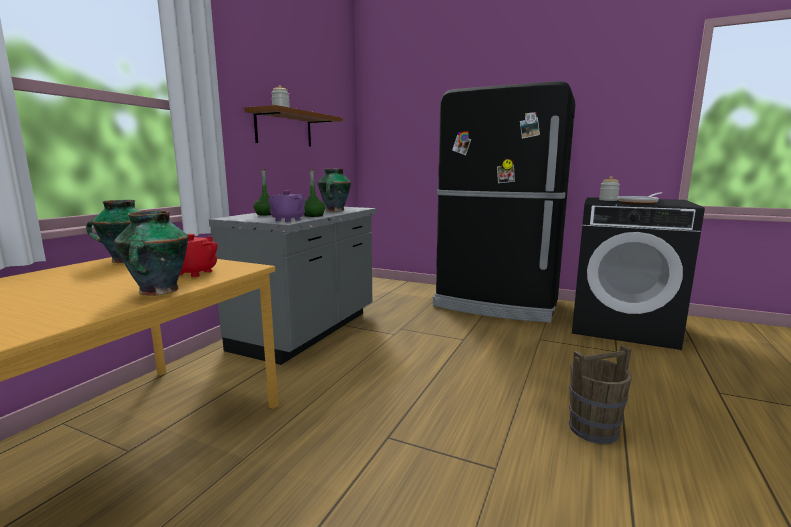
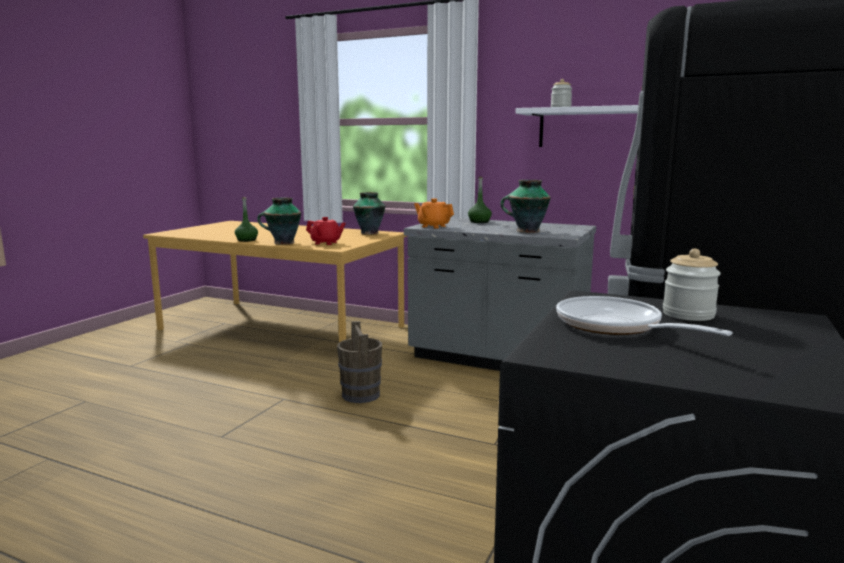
camera: 90 degrees right, 0 degrees up
brown shelf [244,105,343,147] -> white shelf [516,105,638,147]
purple teapot [268,191,306,222] -> orange teapot [414,198,454,228]
green bottle [304,169,325,217] -> green bottle moved to [235,197,258,242]
brown bucket [569,345,632,444] -> brown bucket moved to [337,321,382,403]

